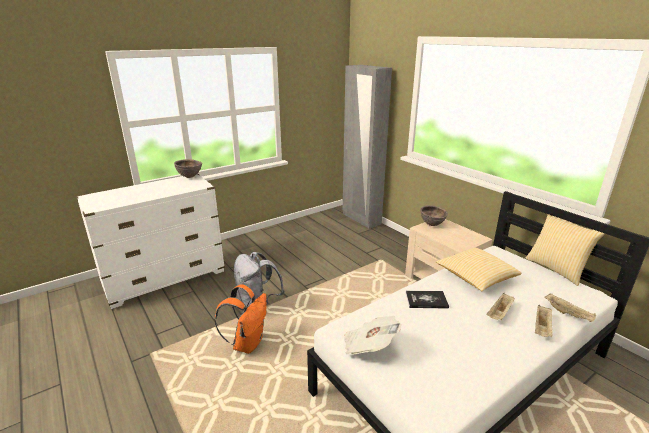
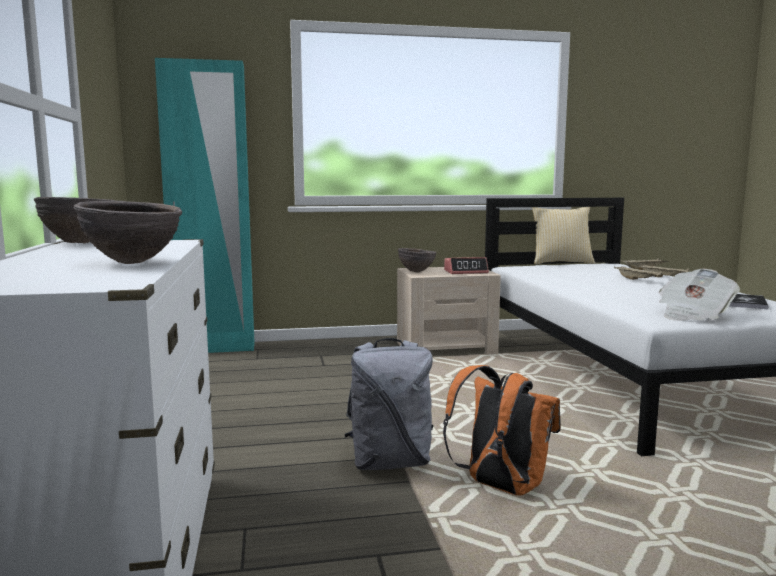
camera: 65 degrees left, 15 degrees down
grey wardrobe [343,65,392,229] -> turquoise wardrobe [155,58,255,353]
book [406,291,449,309] -> book moved to [729,294,768,309]
pillow [436,248,521,291] -> none
none -> brown bowl [73,201,182,264]
none -> alarm clock [444,257,489,274]

